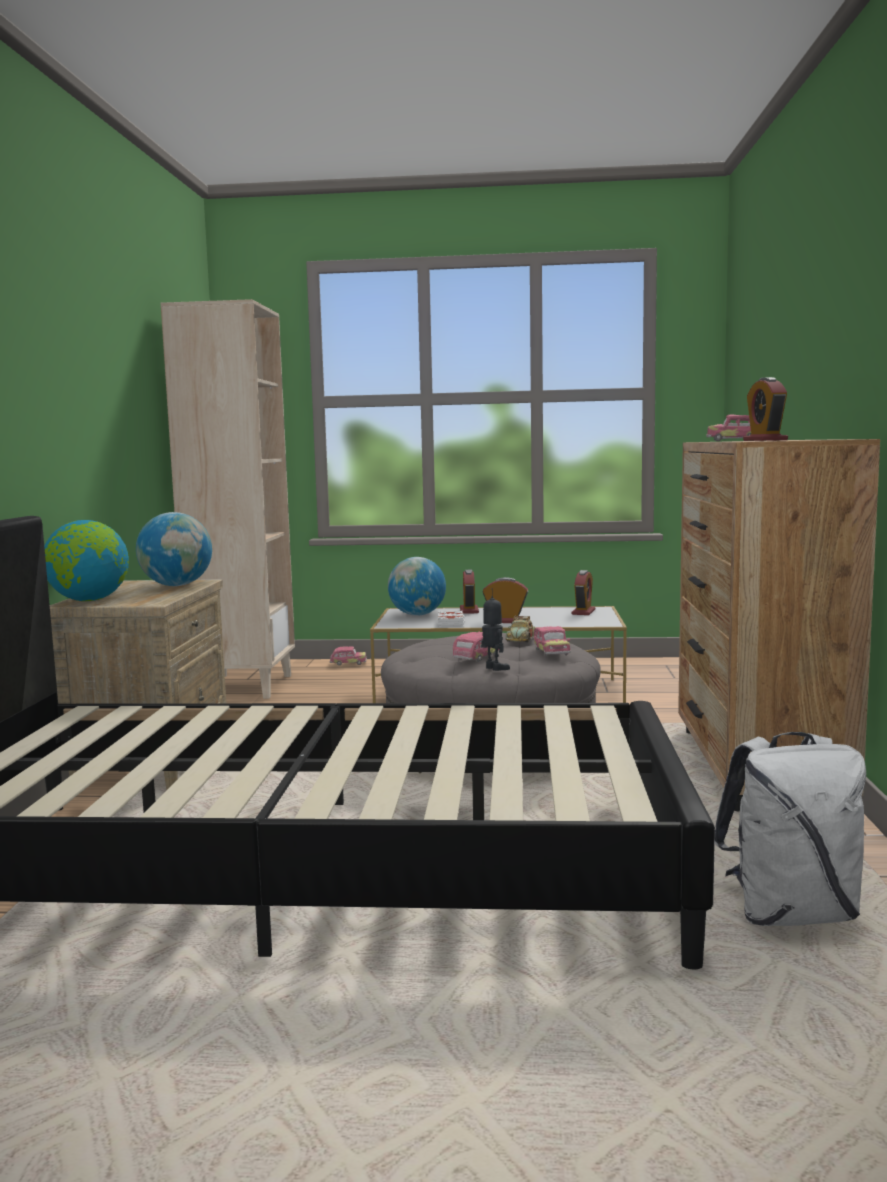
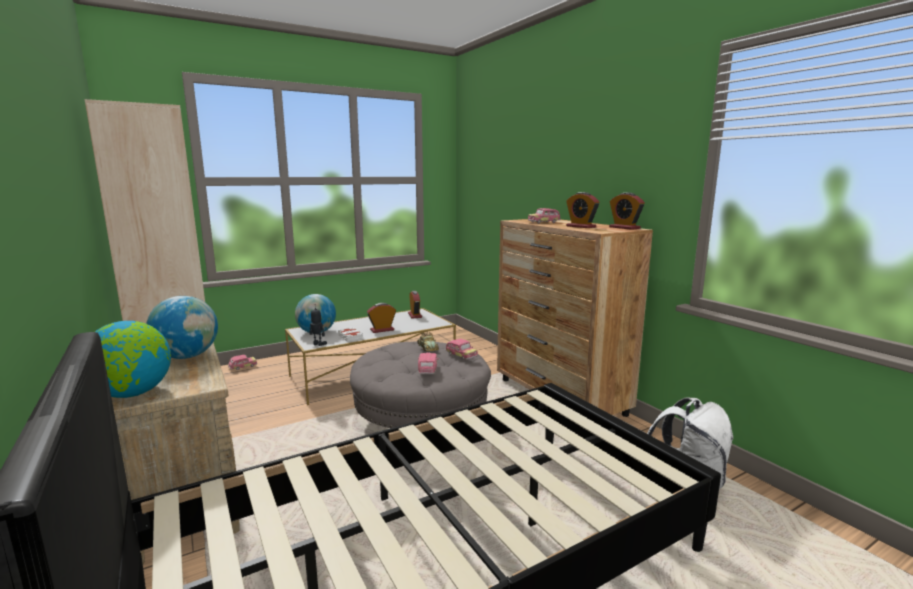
camera: 35 degrees left, 5 degrees up
alarm clock [460,570,479,614] -> alarm clock moved to [609,193,645,230]
toy robot [481,588,510,671] -> toy robot moved to [310,307,327,346]

